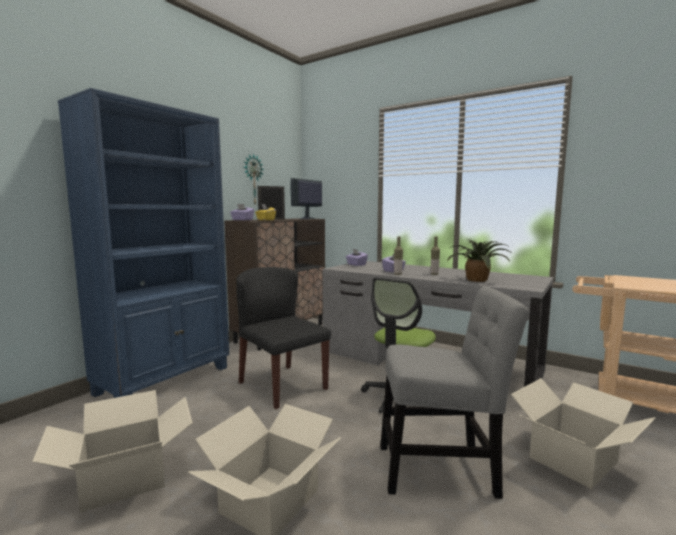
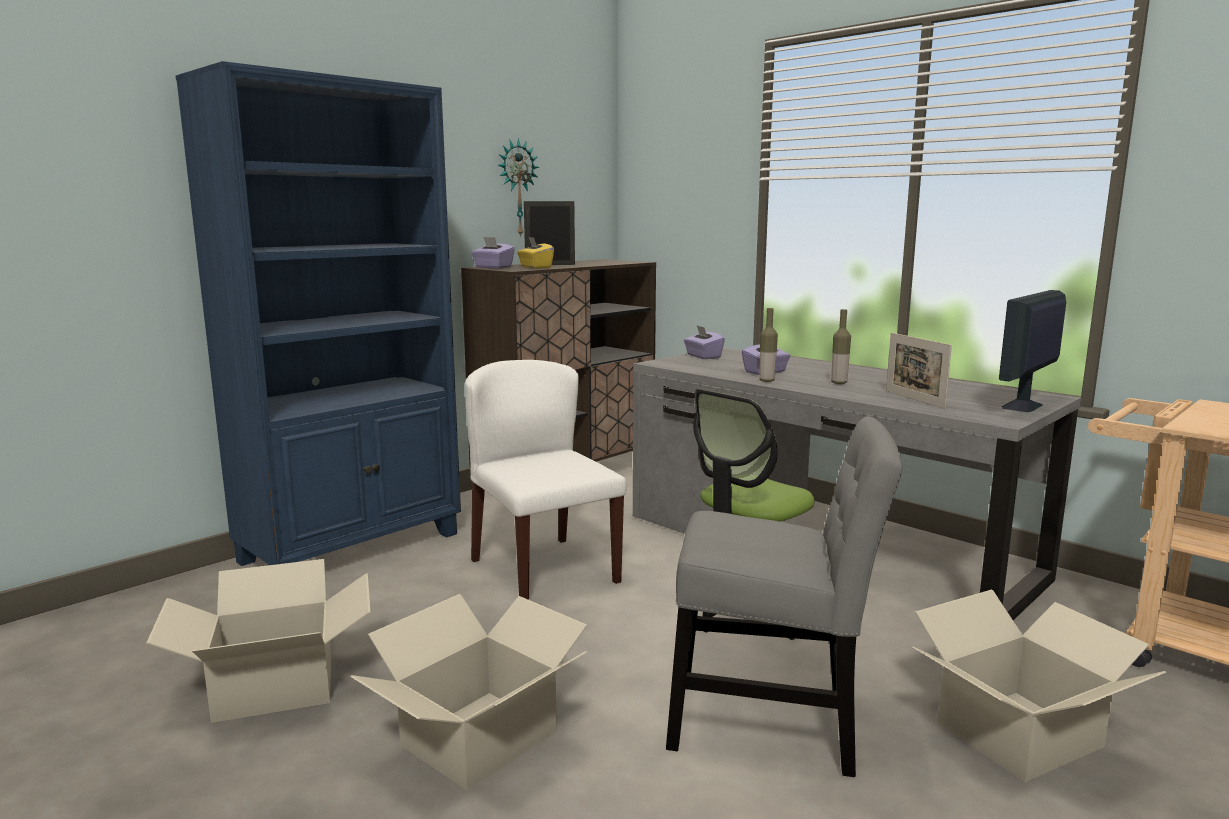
camera: 10 degrees right, 5 degrees up
black chair [236,267,331,409] -> white chair [465,360,627,600]
monitor [291,178,322,219] -> monitor moved to [999,290,1066,412]
potted plant [447,239,510,282] -> picture frame [886,333,952,409]

